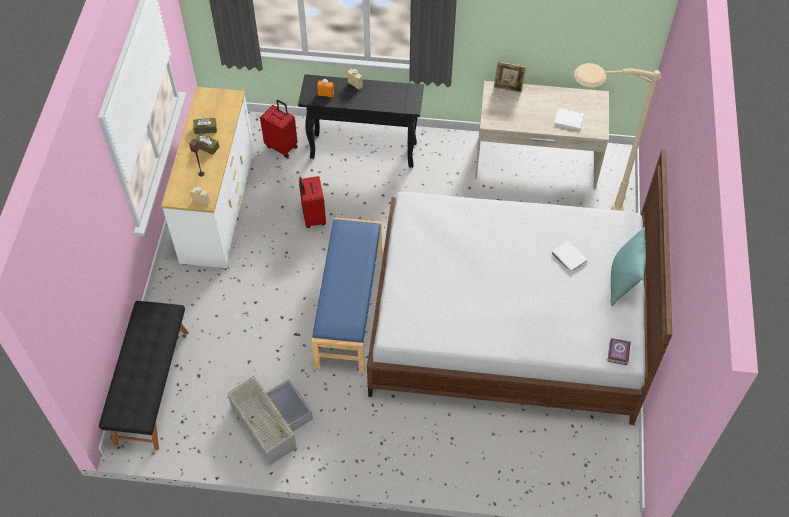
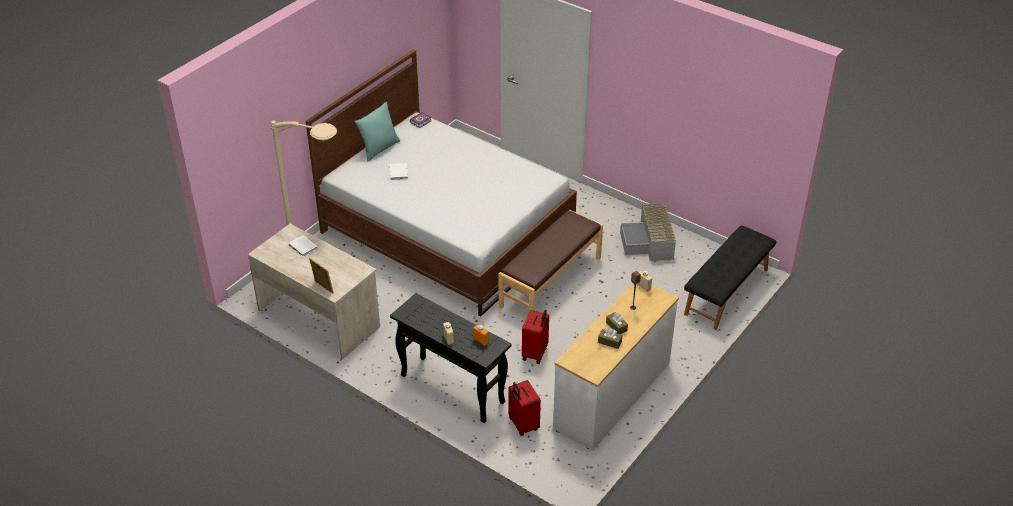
camera: 150 degrees left, 15 degrees down
blue bench [311,217,382,373] -> brown bench [499,210,603,312]

